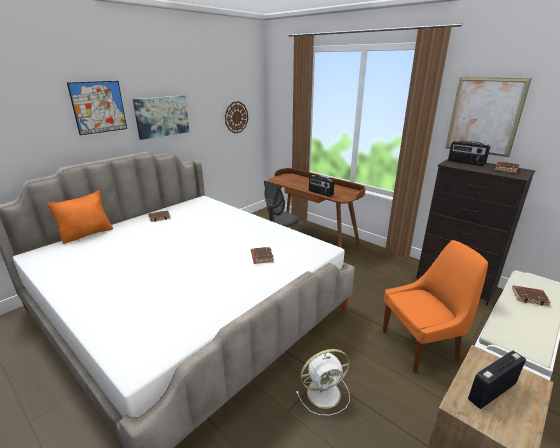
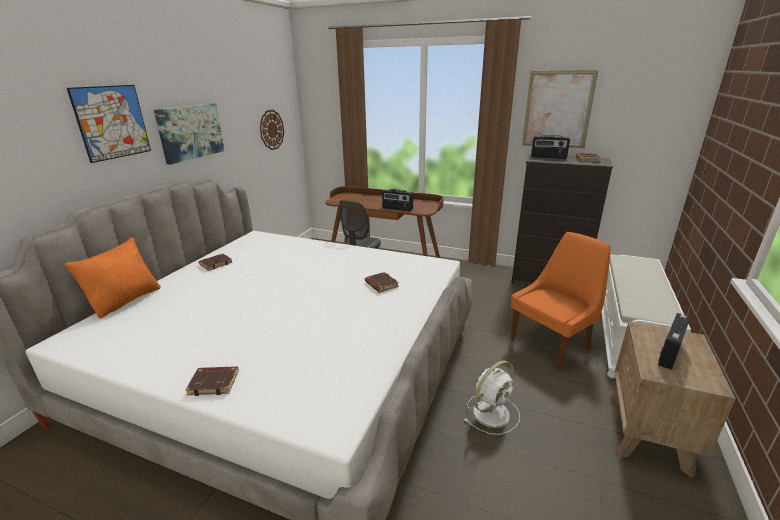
camera: 20 degrees left, 0 degrees up
brown book [512,285,551,306] -> brown book moved to [185,366,239,396]

